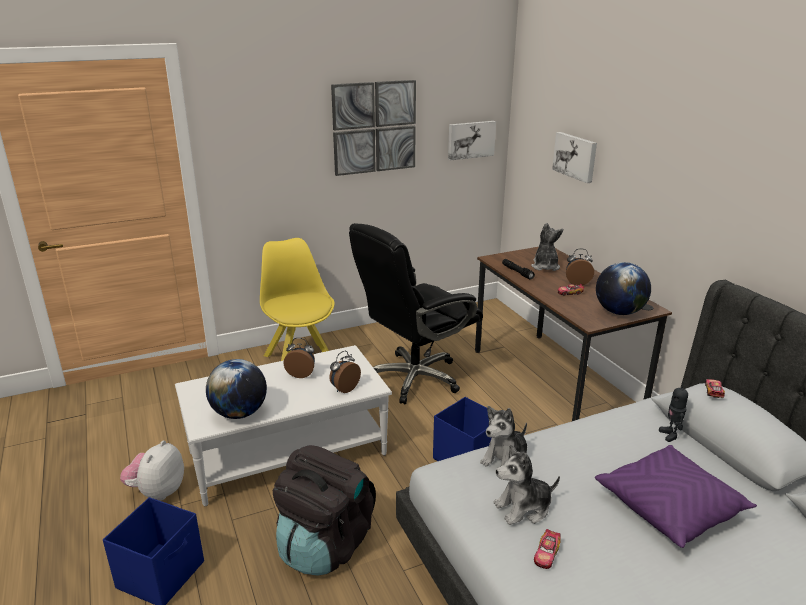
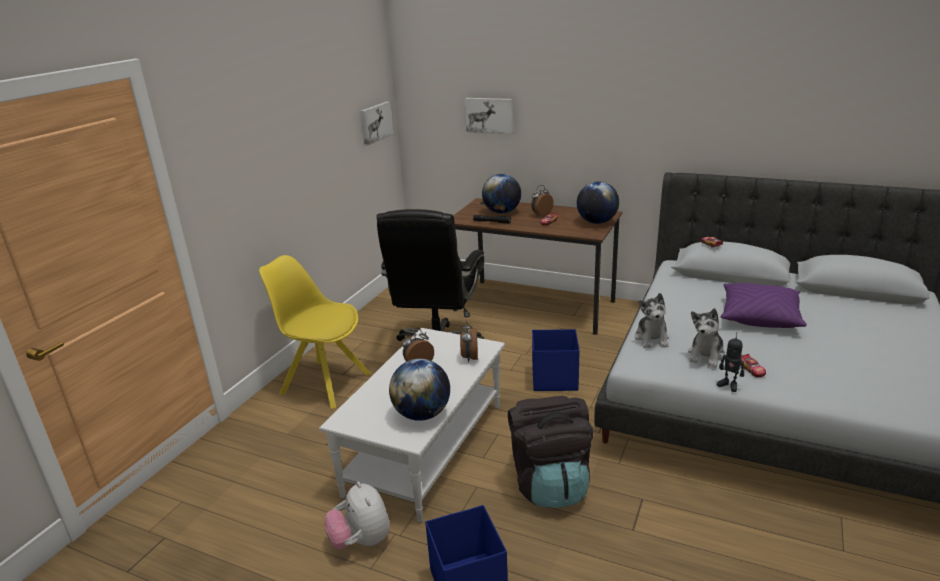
camera: 40 degrees left, 0 degrees up
picture [331,80,416,176] -> none
plush toy [531,223,563,271] -> globe [482,174,521,214]
toy robot [659,382,688,442] -> toy robot moved to [717,332,744,392]

